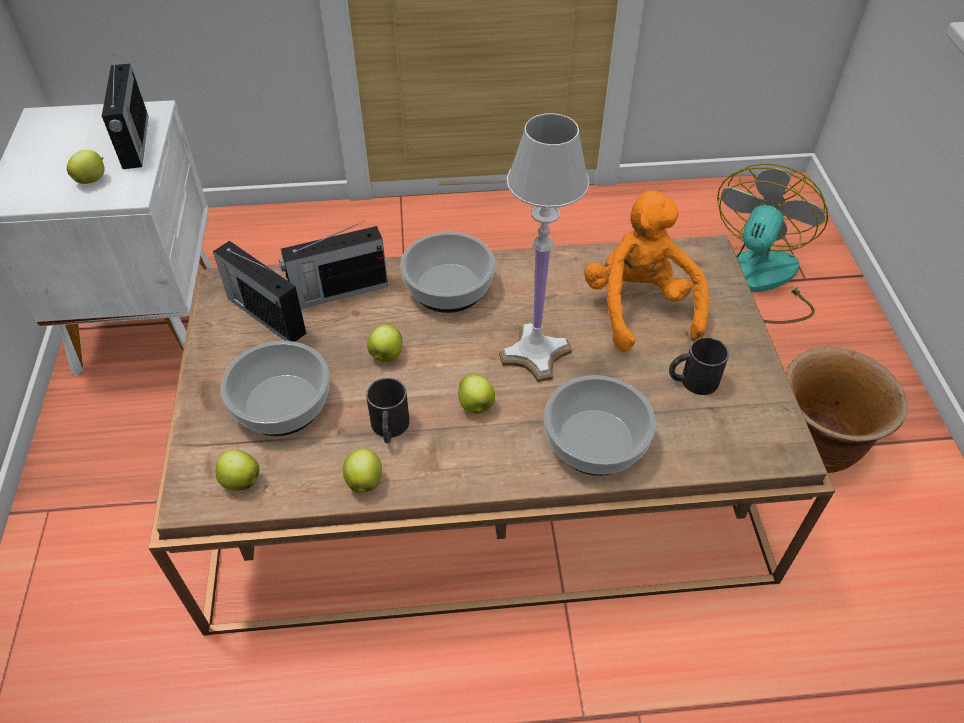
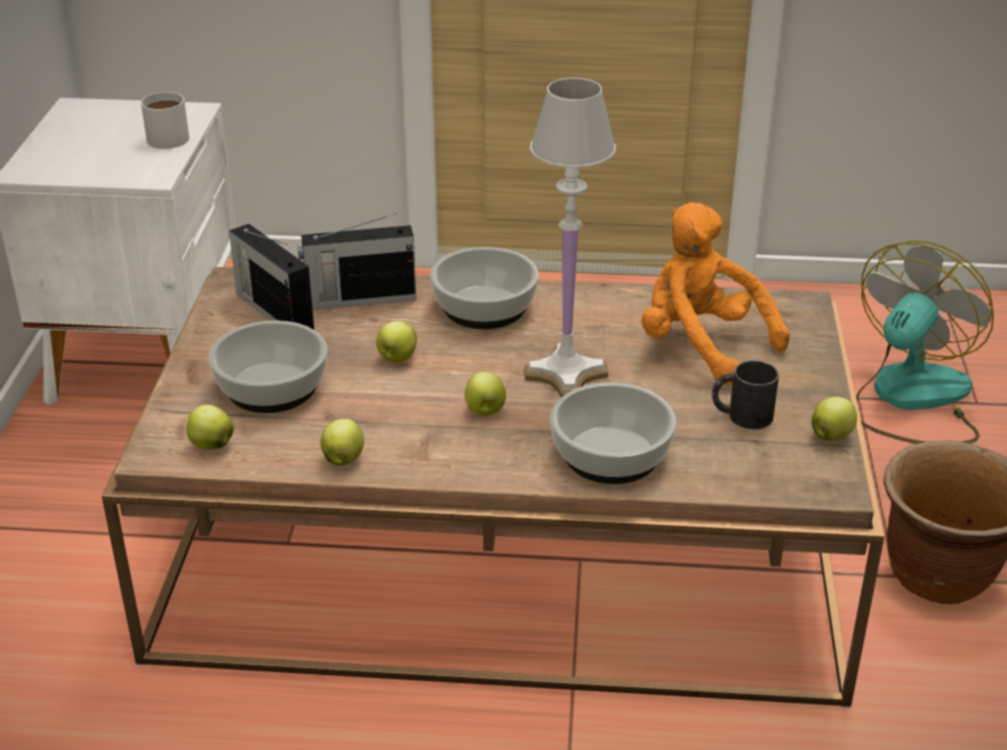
camera: 10 degrees right, 15 degrees down
apple [67,150,105,184] -> apple moved to [811,397,857,440]
radio [102,54,148,169] -> white mug [141,92,189,149]
black mug [366,378,410,443] -> none
orange plush toy [584,190,709,352] -> orange plush toy turned 45 degrees counterclockwise [642,202,790,385]

